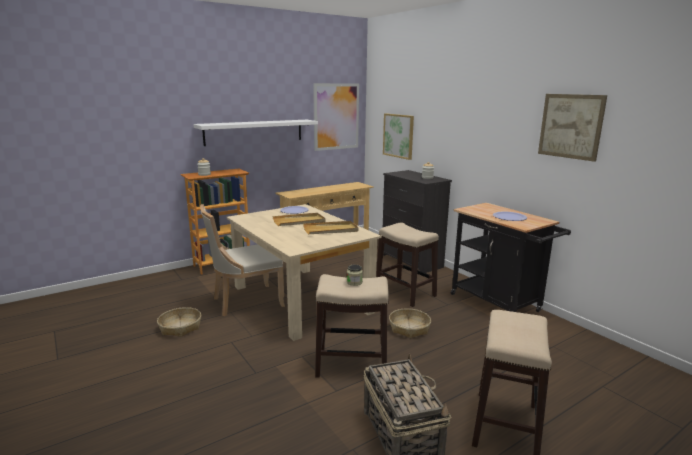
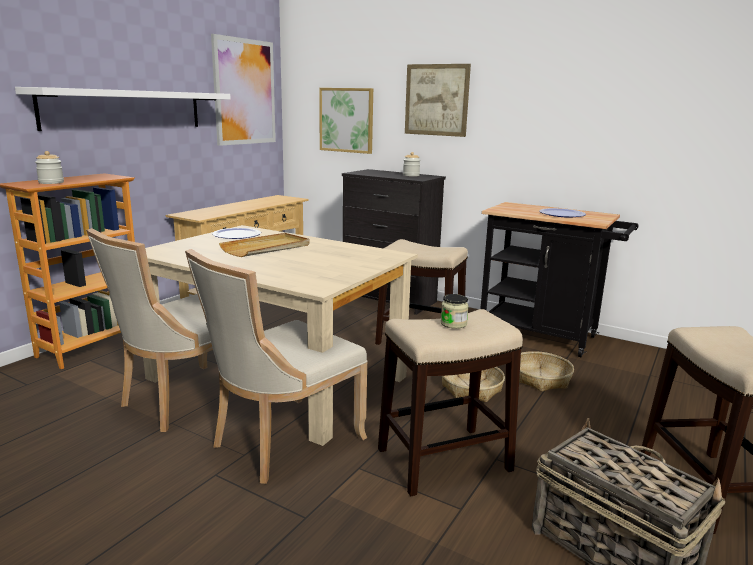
camera: 25 degrees left, 0 degrees up
basket [157,307,201,337] -> basket moved to [519,351,574,392]
beige tray [303,221,359,234] -> none
picture [538,94,607,162] -> picture moved to [405,64,471,137]
none -> beige chair [185,249,368,484]

